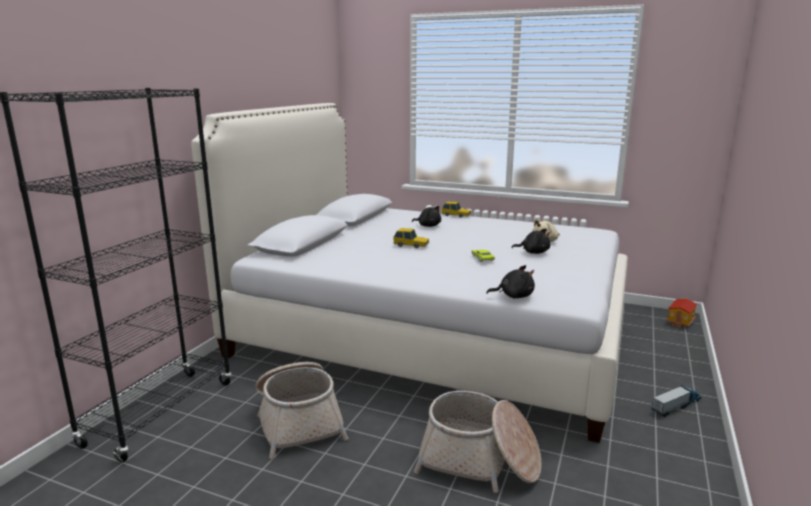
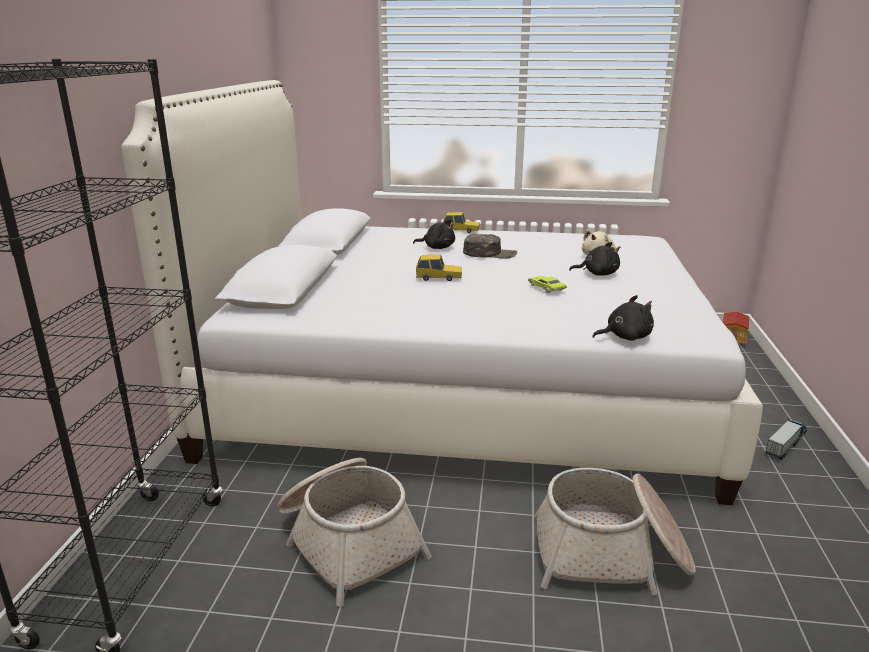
camera: 15 degrees left, 5 degrees up
none -> green cap [463,234,517,259]

